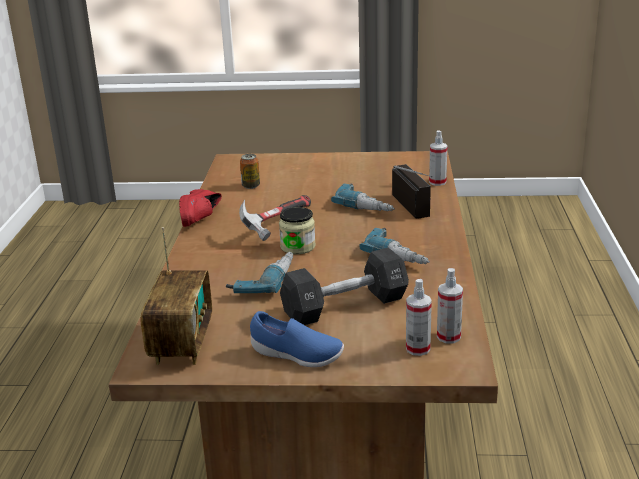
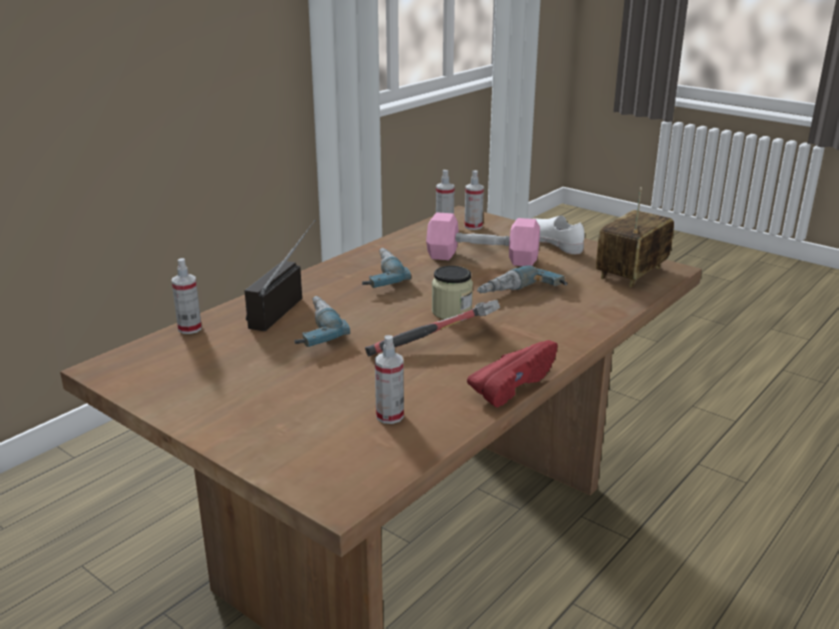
camera: 145 degrees left, 0 degrees up
can [240,154,260,189] -> spray bottle [375,335,404,424]
blue shoe [250,311,344,367] -> white shoe [534,216,585,254]
black dumbbell [280,248,409,325] -> pink dumbbell [426,212,540,266]

